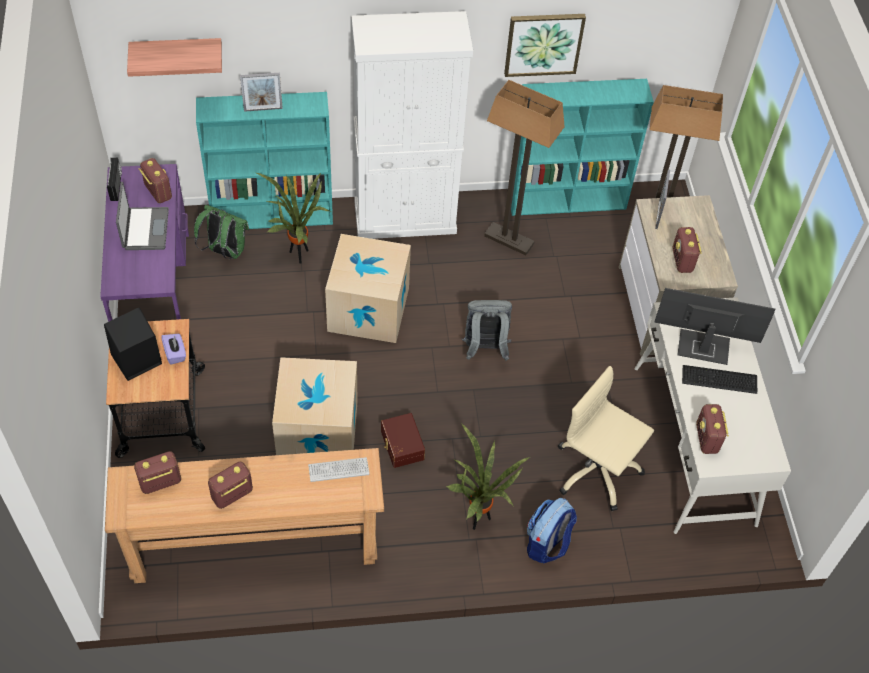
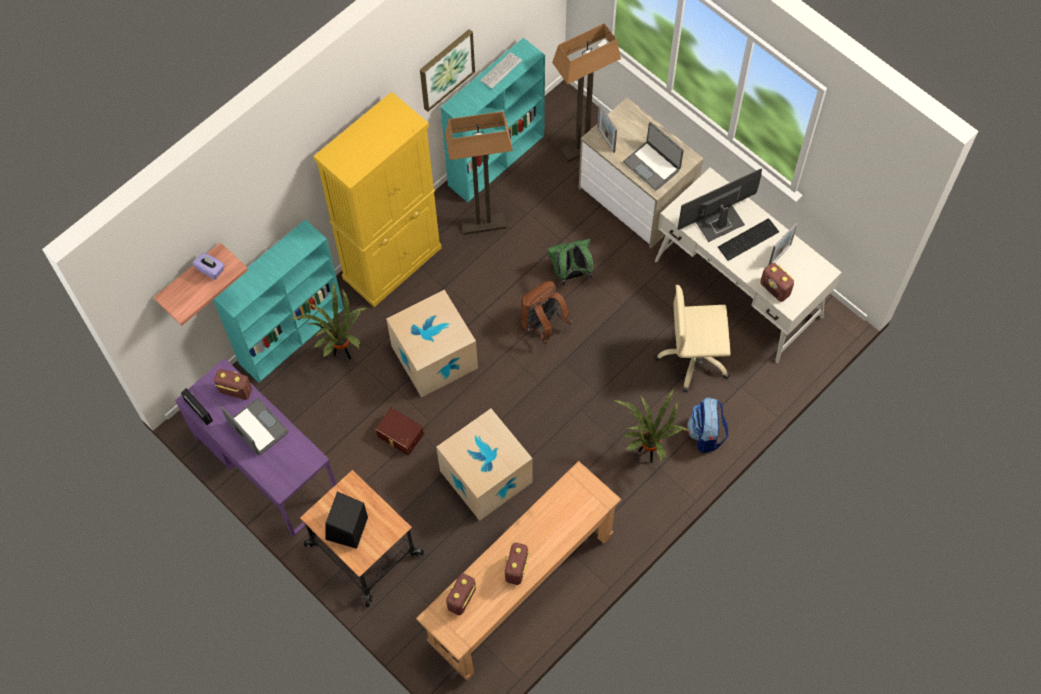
camera: 35 degrees left, 10 degrees up
purple tissue box [161,334,186,364] -> purple tissue box moved to [193,253,225,280]
green backpack [194,205,249,259] -> green backpack moved to [547,239,594,286]
picture frame [240,73,283,112] -> picture frame moved to [769,223,798,264]
keyboard [308,457,369,482] -> keyboard moved to [480,52,522,88]
white cabinet [351,11,473,239] -> yellow cabinet [313,92,442,307]
brown storage box [381,413,425,468] -> brown storage box moved to [375,408,424,455]
grey backpack [462,300,512,361] -> brown backpack [521,281,573,344]
radio [672,227,702,273] -> laptop [623,122,684,191]

